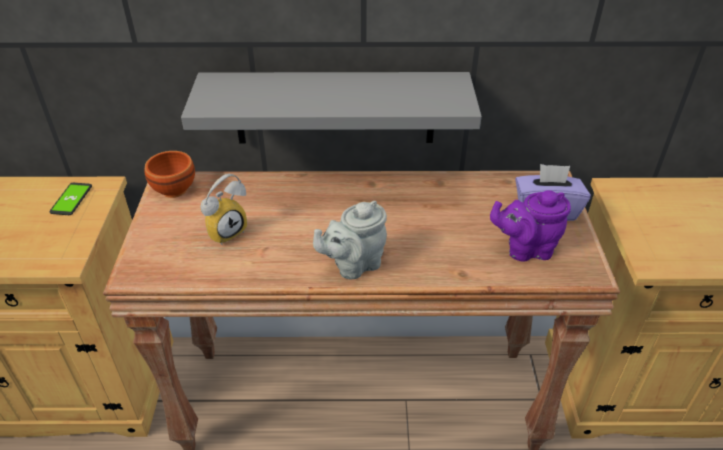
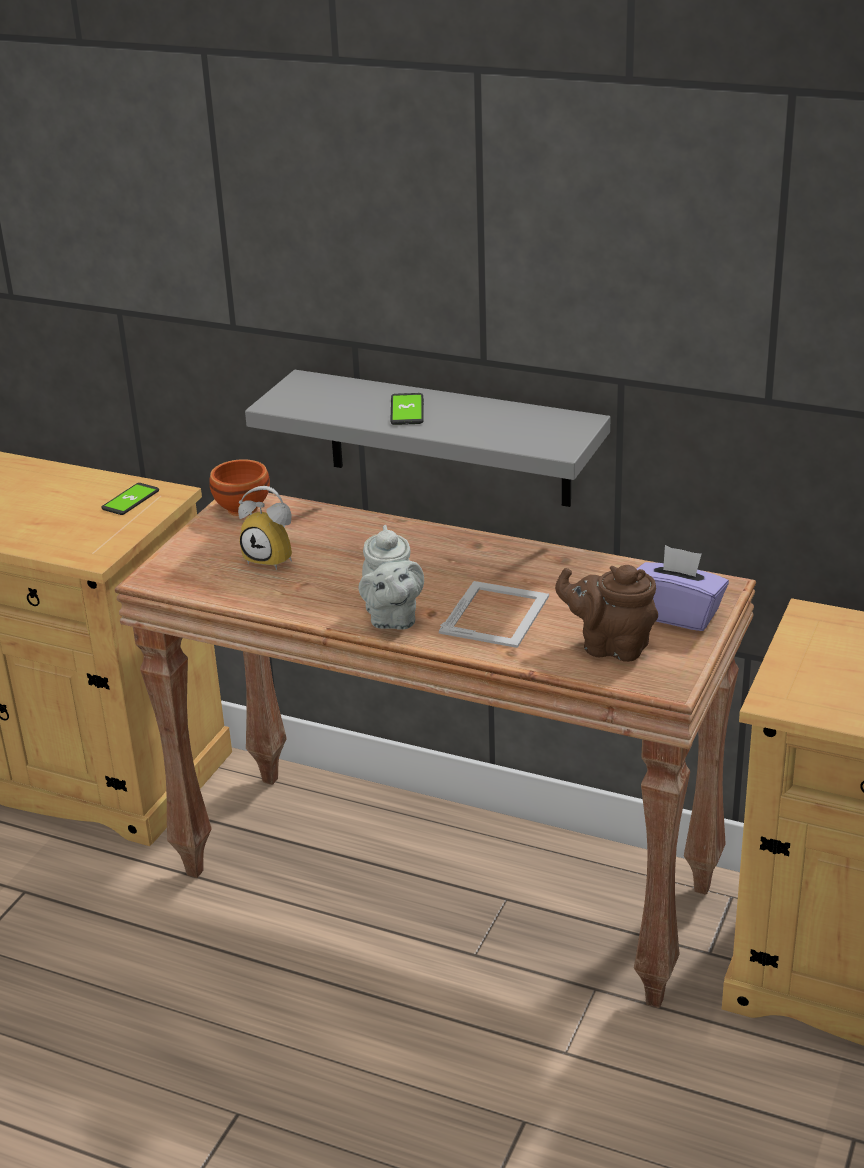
camera: 25 degrees right, 10 degrees down
alarm clock [200,174,247,245] -> alarm clock turned 45 degrees clockwise [238,486,292,570]
grey teapot [313,201,387,279] -> grey teapot turned 90 degrees counterclockwise [359,525,424,630]
purple teapot [490,190,571,262] -> brown teapot [555,565,658,662]
none -> phone [390,393,424,425]
none -> picture frame [439,581,549,648]

